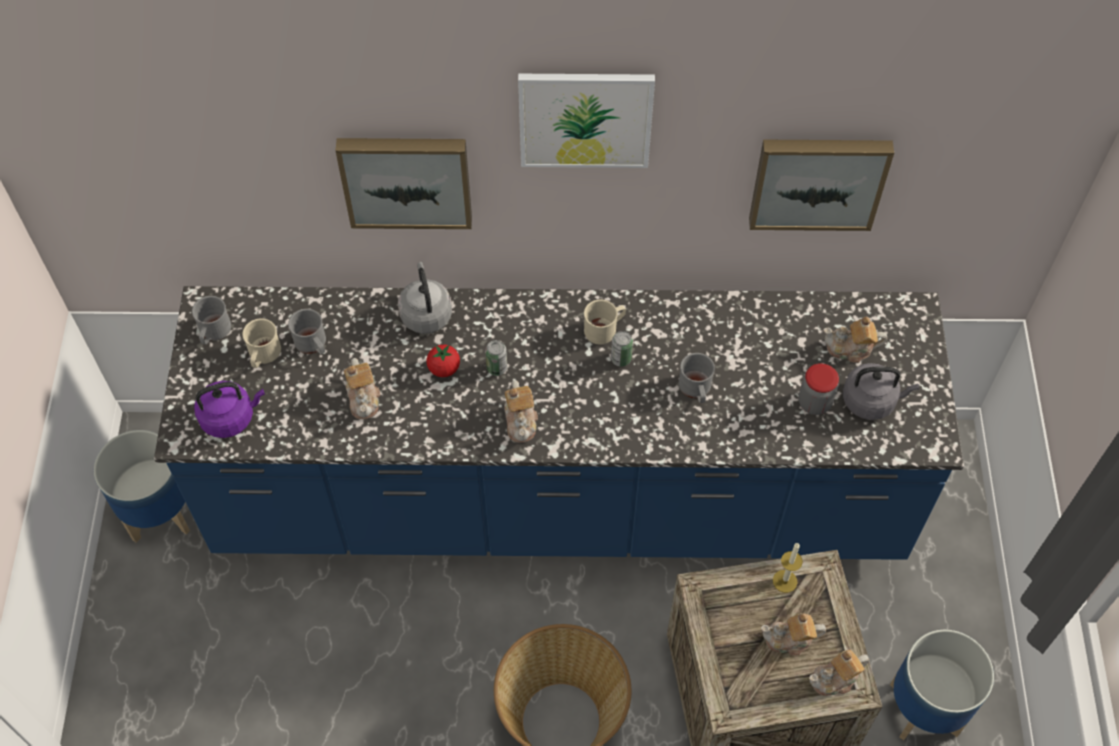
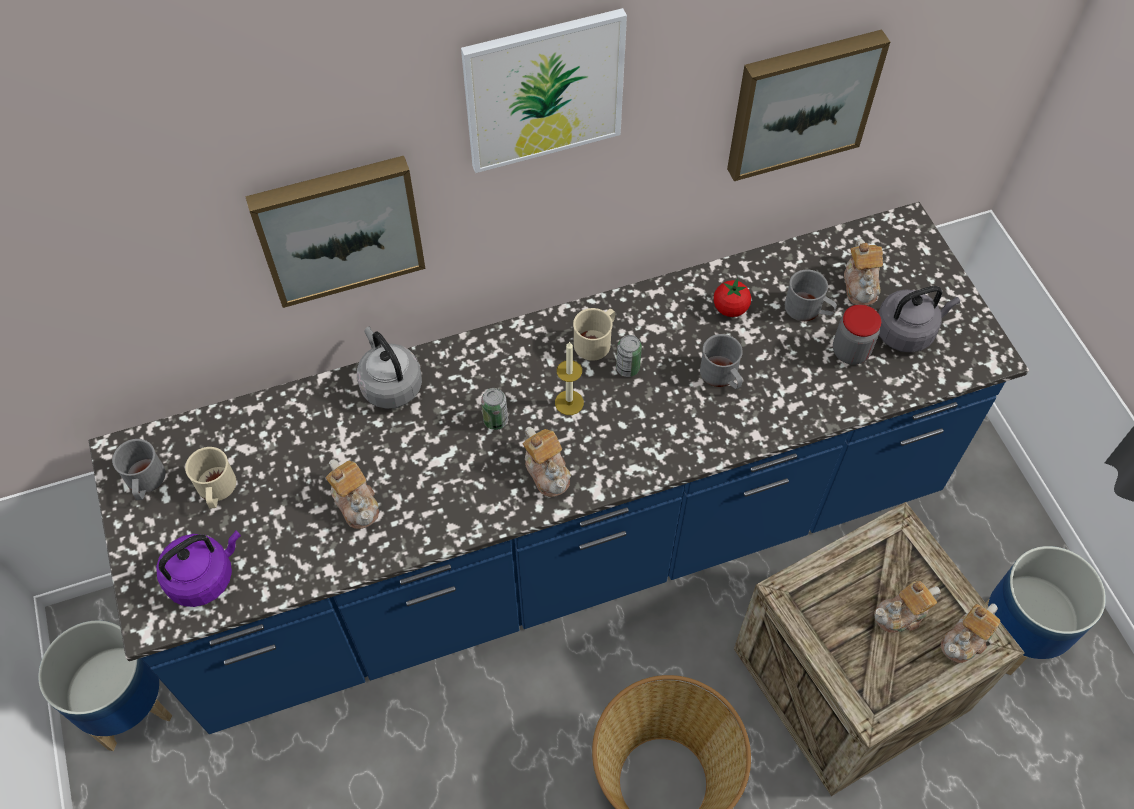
camera: 20 degrees left, 0 degrees up
grey mug [288,309,326,354] -> grey mug moved to [785,269,837,321]
tomato [426,344,460,377] -> tomato moved to [713,279,751,317]
candle [773,543,803,593] -> candle moved to [555,341,584,415]
teapot [824,316,887,363] -> teapot turned 75 degrees counterclockwise [844,239,883,306]

